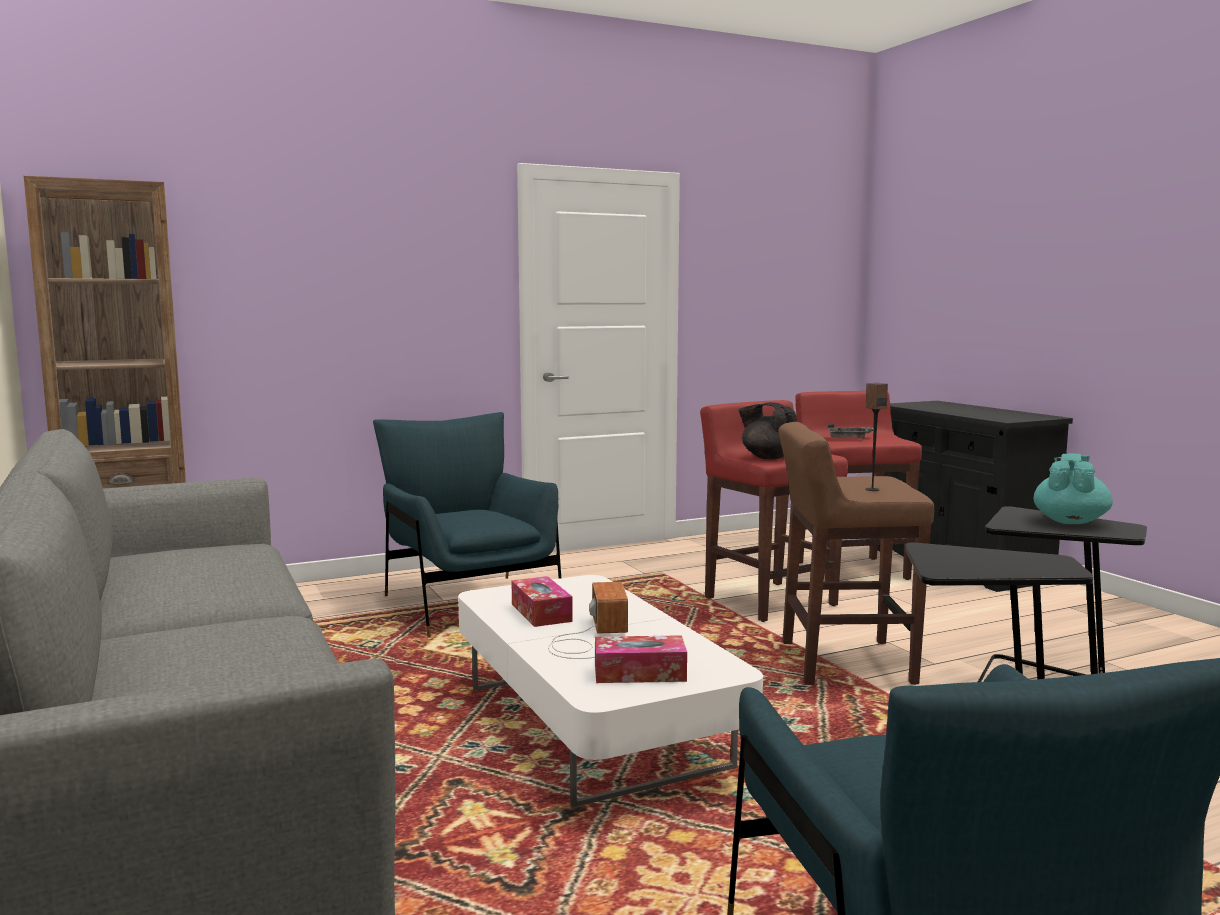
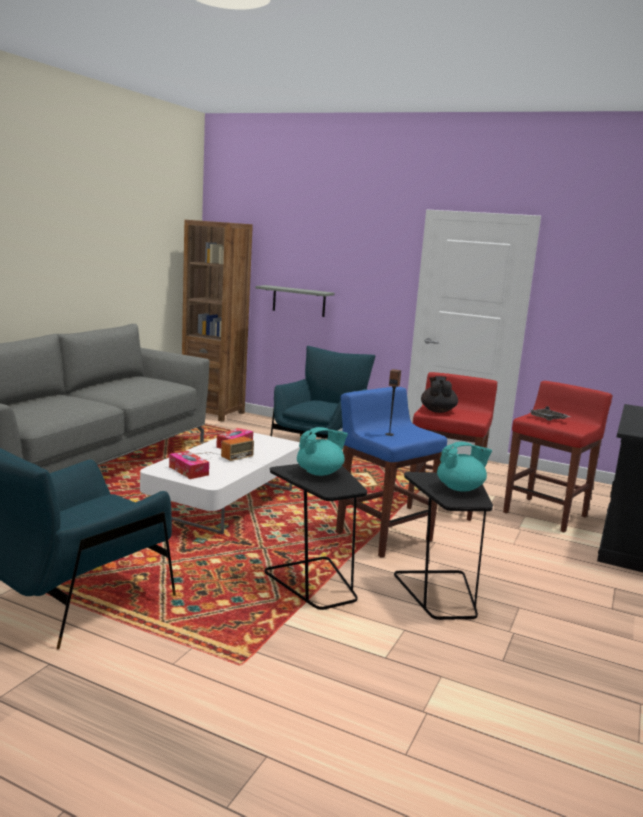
camera: 50 degrees right, 5 degrees up
brown stool [778,422,935,685] -> blue stool [336,387,447,558]
none -> grey shelf [255,285,335,317]
none -> turquoise teapot [297,427,348,476]

